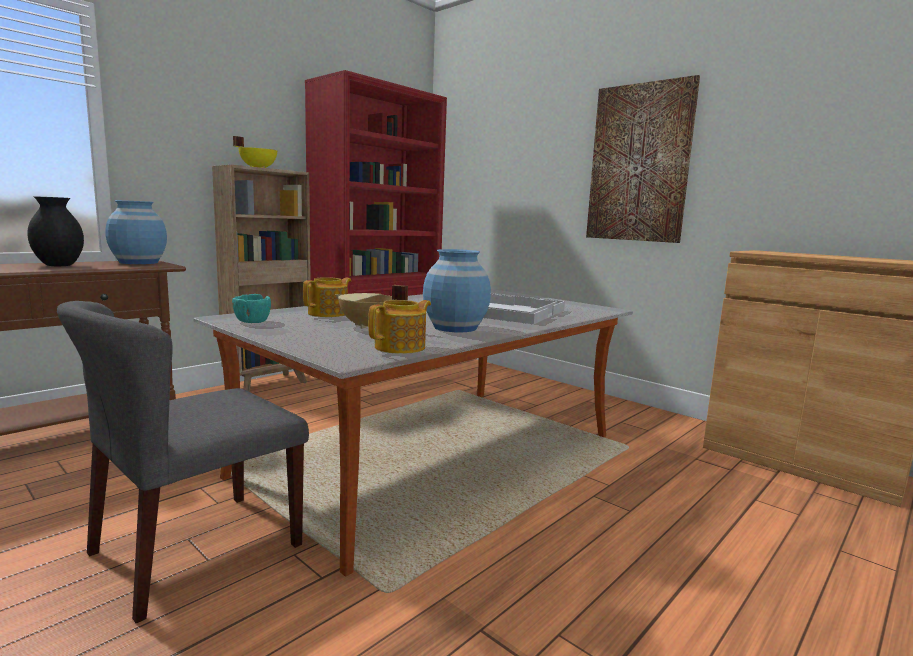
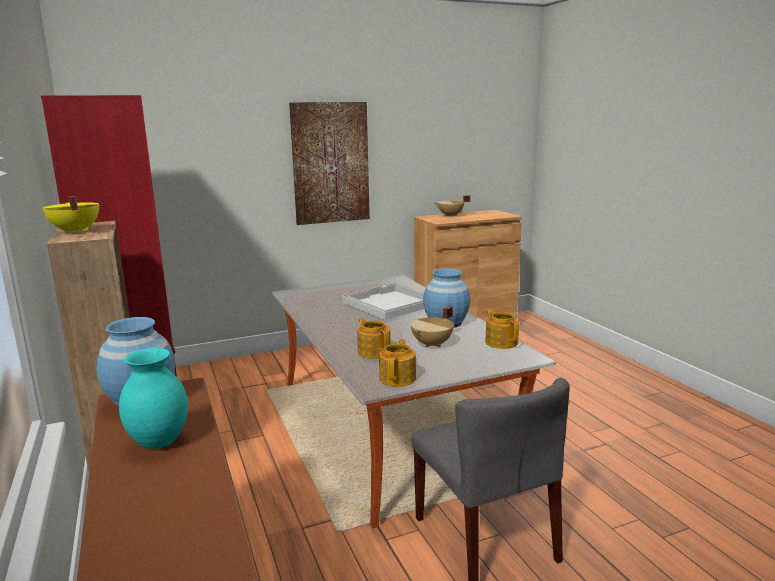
camera: 65 degrees left, 5 degrees up
black vase [27,196,84,266] -> turquoise vase [119,348,188,449]
turquoise bowl [232,294,271,323] -> teapot [379,339,416,387]
none -> beige cooking pot [435,195,470,217]

